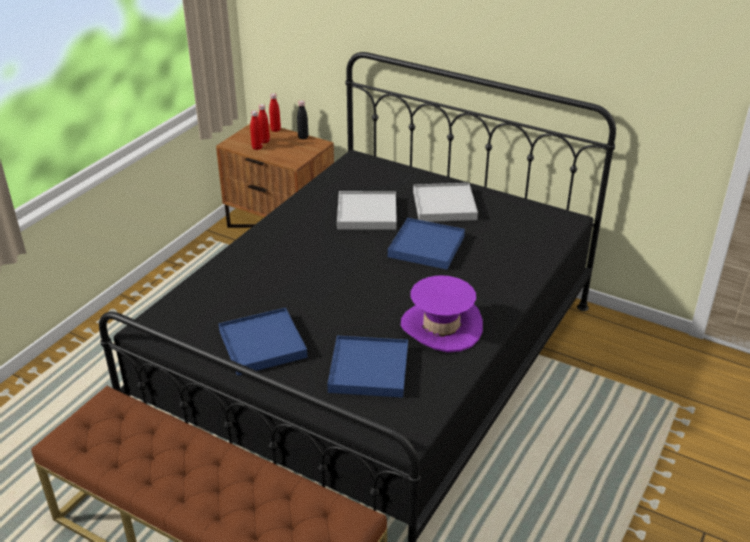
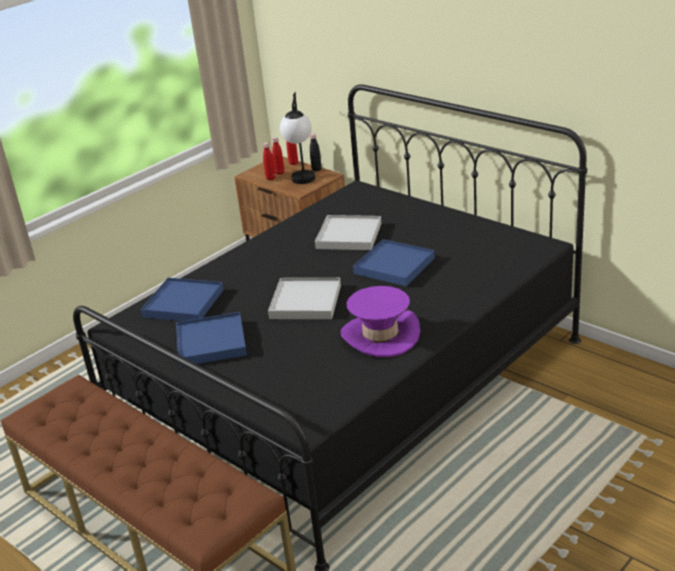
camera: 15 degrees right, 5 degrees down
blue tray [327,336,408,398] -> blue tray moved to [141,278,223,321]
white tray [413,183,478,222] -> white tray moved to [268,278,341,319]
none -> table lamp [280,92,315,184]

